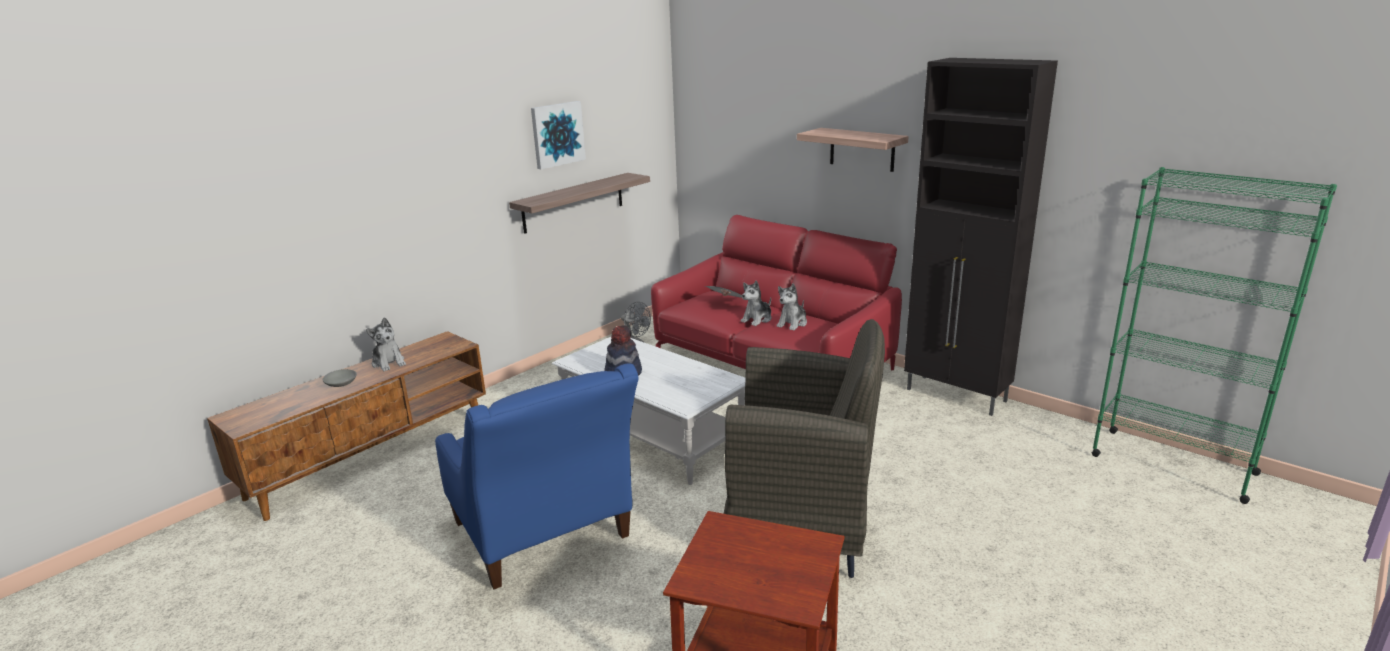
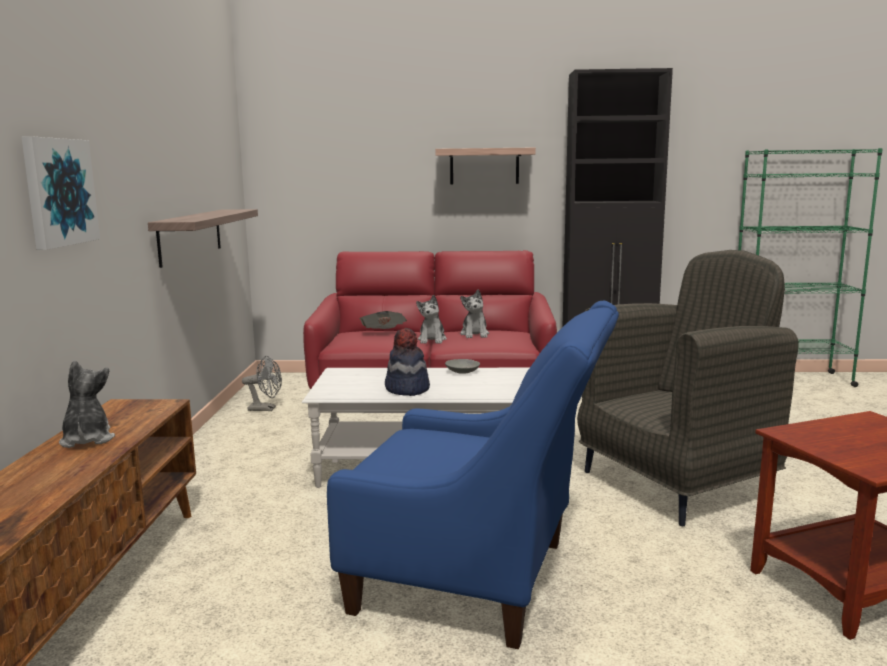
camera: 40 degrees left, 10 degrees down
grey bowl [323,369,357,387] -> grey bowl moved to [445,359,480,374]
plush toy [366,317,406,372] -> plush toy turned 120 degrees counterclockwise [59,360,115,448]
picture [531,101,586,169] -> picture moved to [21,136,100,250]

